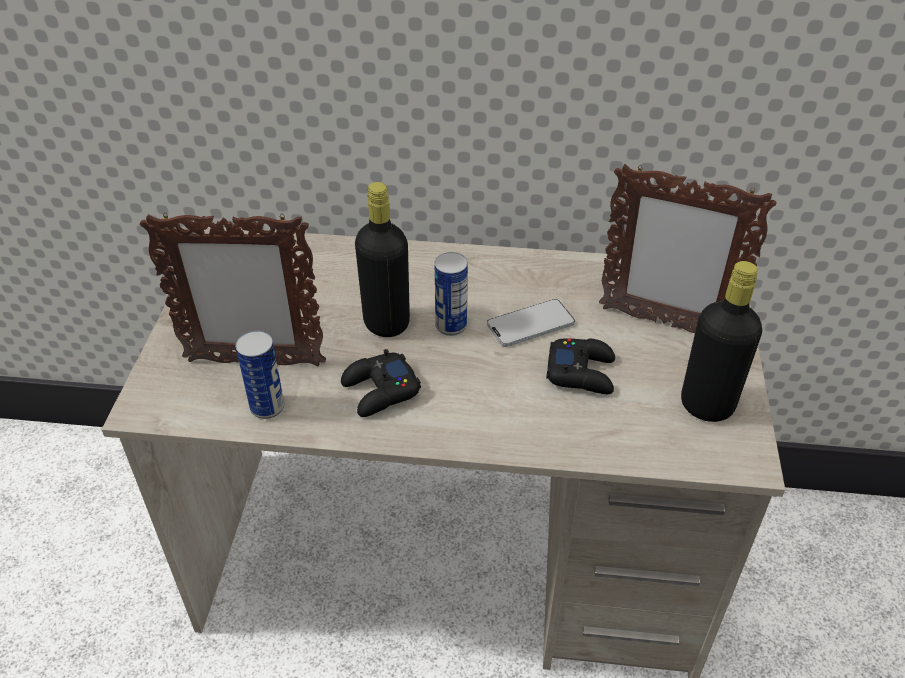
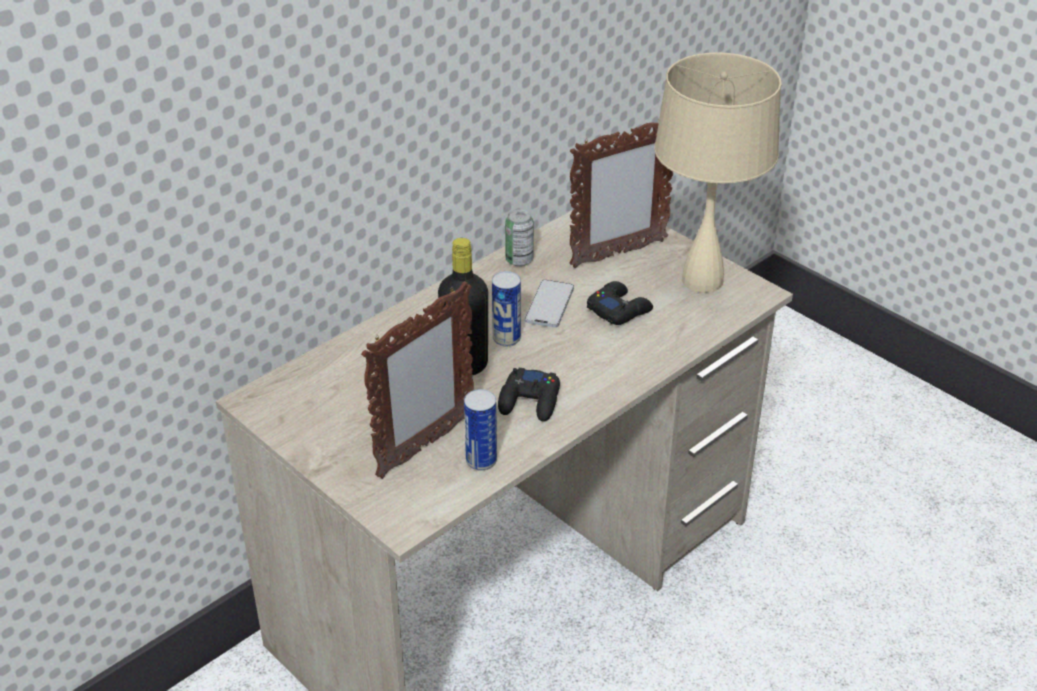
camera: 50 degrees left, 5 degrees down
black bottle [681,261,762,422] -> beige table lamp [654,52,782,293]
none -> can [505,209,534,266]

